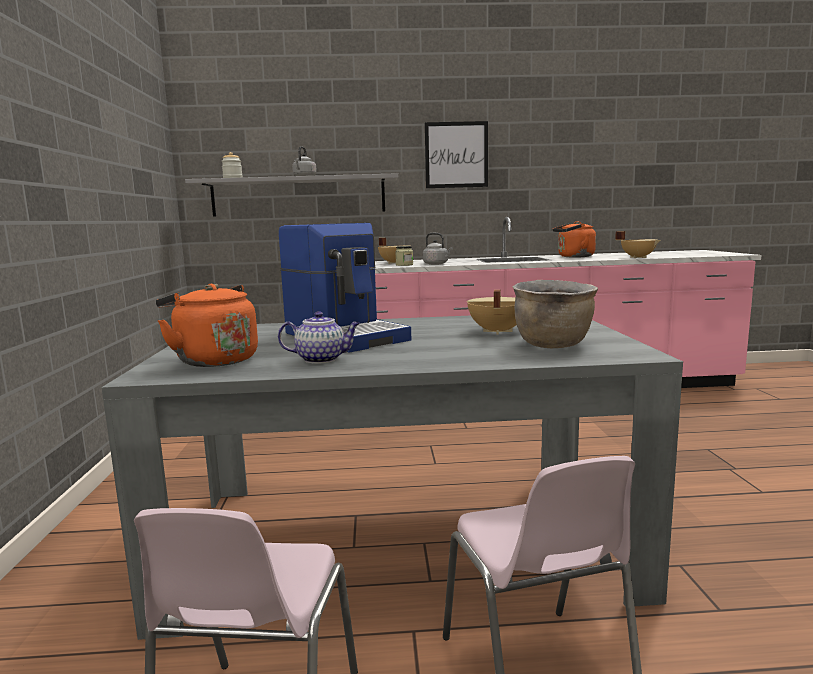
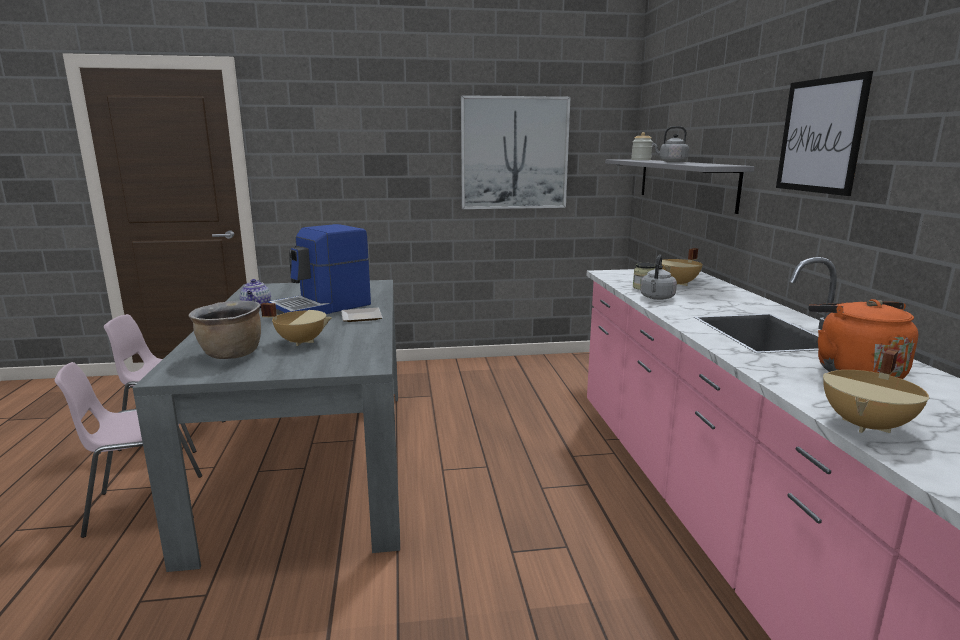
camera: 85 degrees right, 5 degrees up
orange kettle [156,284,258,367] -> none
none -> plate [341,308,383,322]
none -> picture [461,95,571,209]

